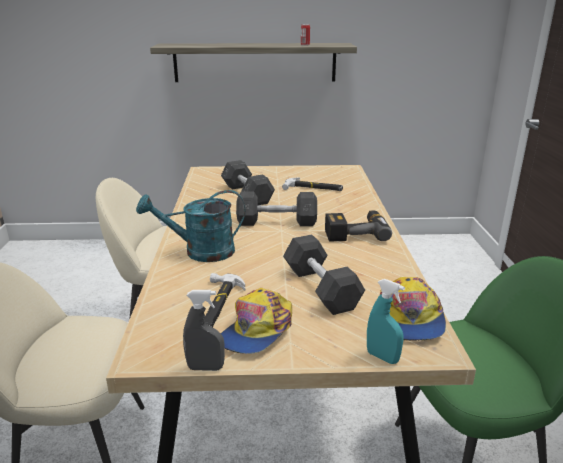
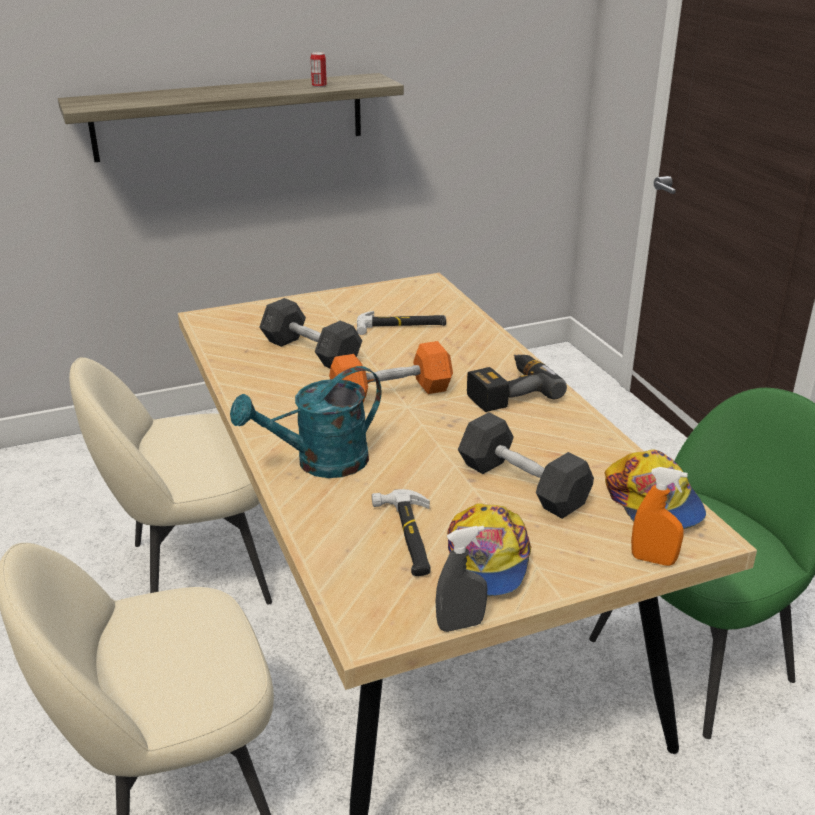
camera: 20 degrees left, 5 degrees up
grey dumbbell [236,192,317,226] -> orange dumbbell [329,341,453,402]
turquoise spray bottle [367,279,405,364] -> orange spray bottle [631,467,688,566]

